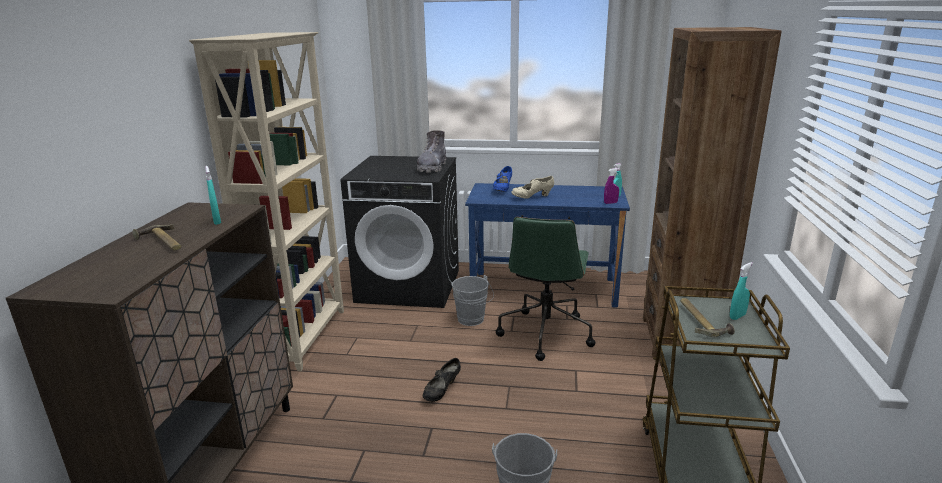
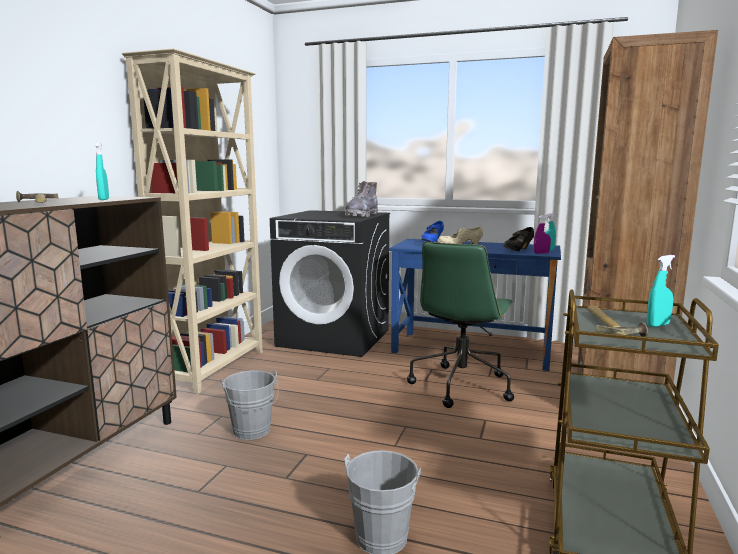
camera: 10 degrees right, 10 degrees down
black shoe [423,358,461,402] -> black shoe moved to [504,227,534,251]
grey bucket [452,275,494,326] -> grey bucket moved to [221,370,278,440]

